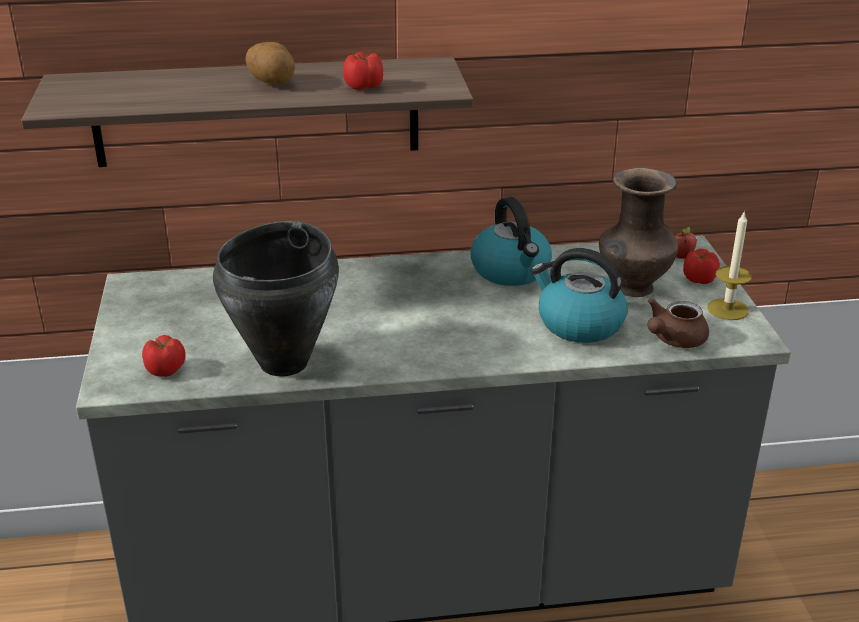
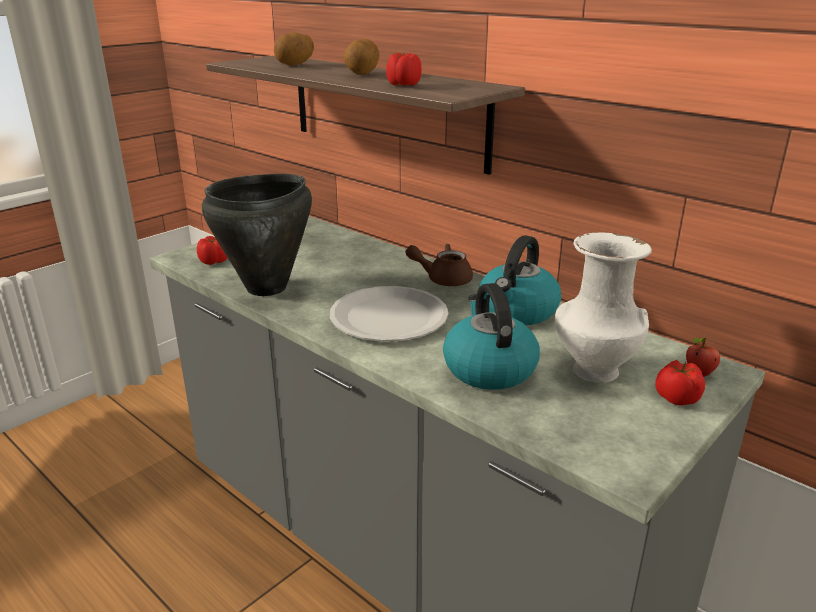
camera: 50 degrees right, 5 degrees down
brown vase [599,168,678,297] -> white vase [555,233,652,383]
brown teapot [647,298,709,348] -> brown teapot moved to [405,244,473,286]
candle [707,210,752,320] -> none
none -> potato [274,32,314,66]
none -> white plate [330,286,448,342]

